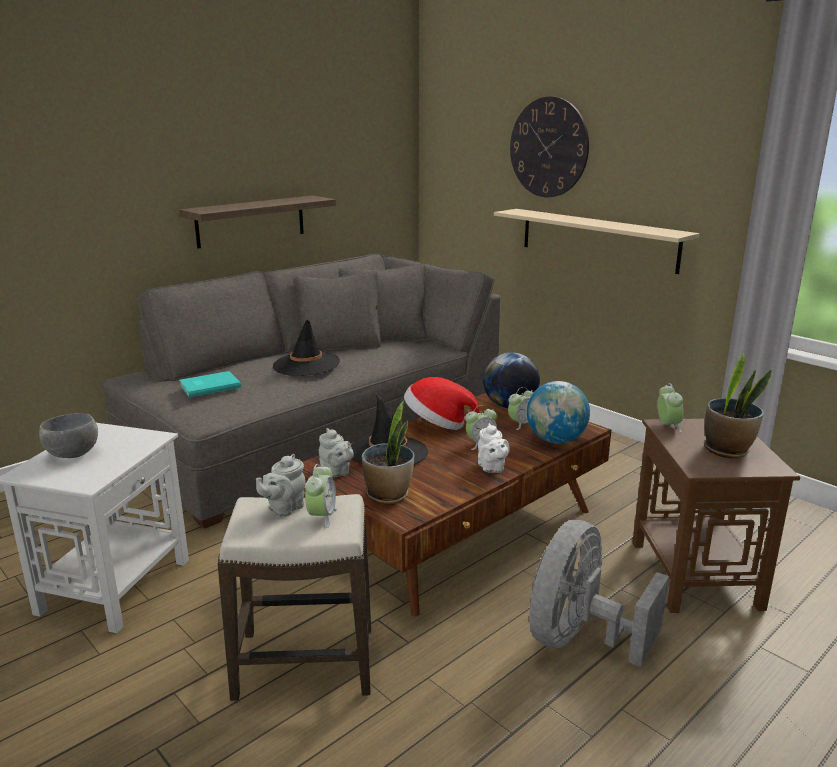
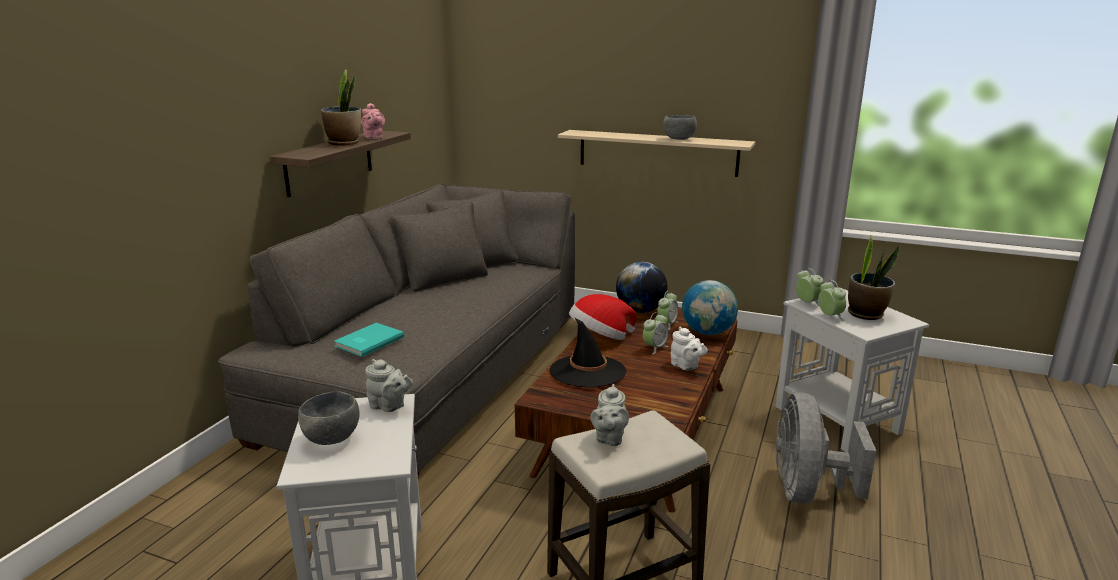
camera: 25 degrees left, 0 degrees up
black hat [273,320,340,376] -> none
alarm clock [305,464,337,528] -> alarm clock moved to [818,280,846,321]
grey teapot [319,428,354,477] -> grey teapot moved to [365,359,413,412]
potted plant [362,401,414,504] -> potted plant moved to [321,70,361,145]
wall clock [510,96,589,197] -> none
brown side table [632,419,800,613] -> white side table [776,289,929,453]
none -> pink teapot [361,103,385,139]
none -> grey bowl [663,115,697,140]

